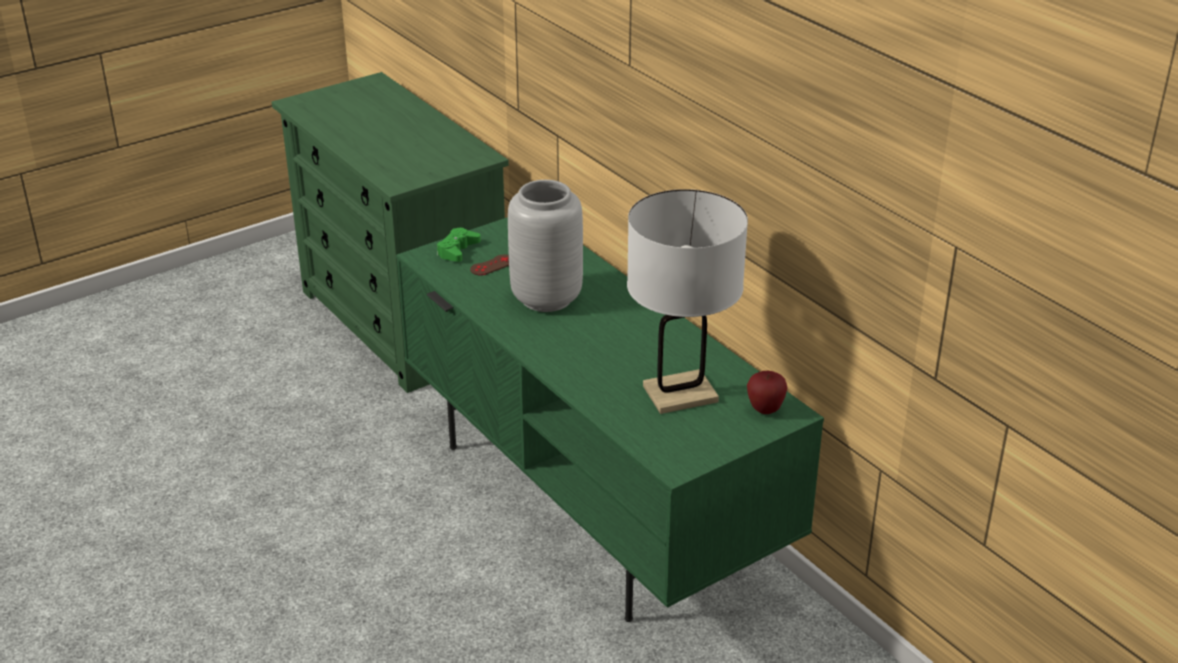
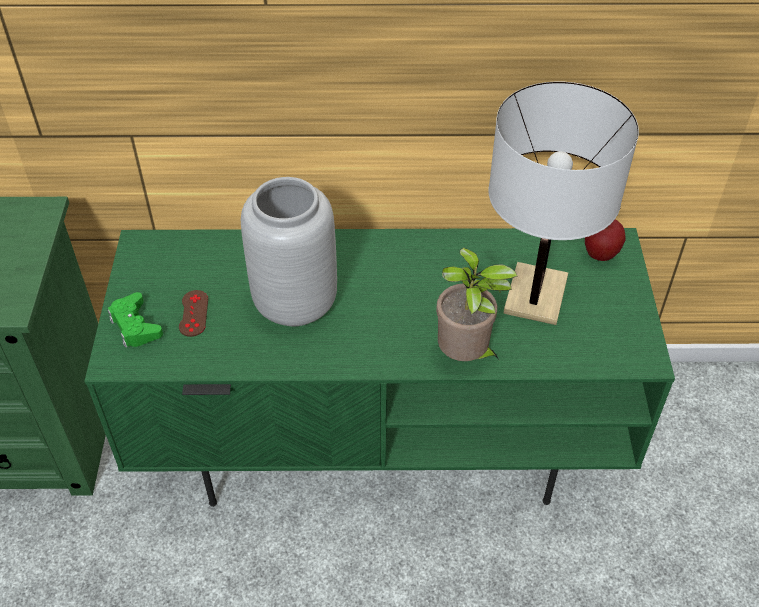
camera: 55 degrees left, 15 degrees up
none -> potted plant [436,248,518,361]

